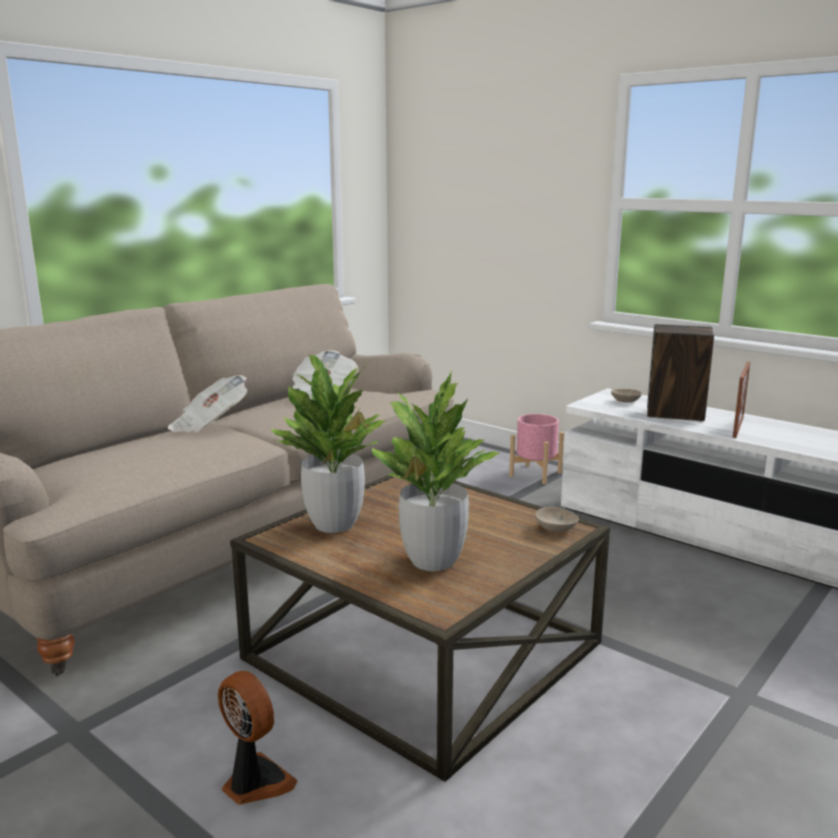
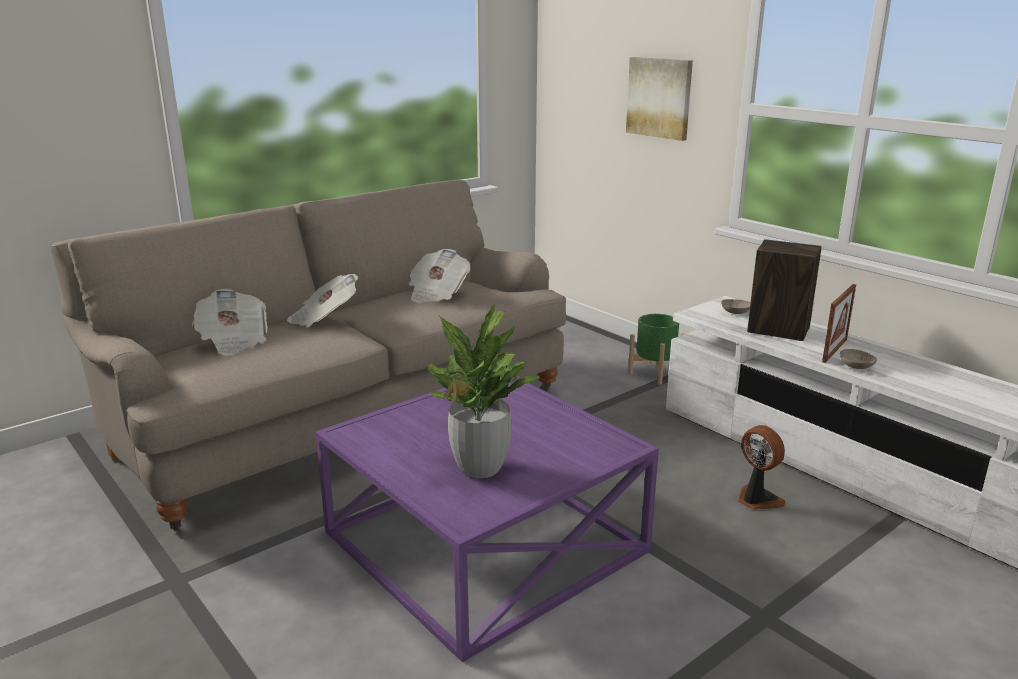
camera: 10 degrees right, 5 degrees up
fan [218,671,297,805] -> fan moved to [737,425,786,510]
brown coffee table [230,472,610,782] -> purple coffee table [315,377,659,662]
potted plant [271,355,386,533] -> none
pink planter [509,414,564,485] -> green planter [628,314,684,385]
beige bowl [535,507,579,532] -> beige bowl moved to [840,349,877,369]
none -> newspaper [192,289,268,356]
none -> picture [626,57,693,141]

